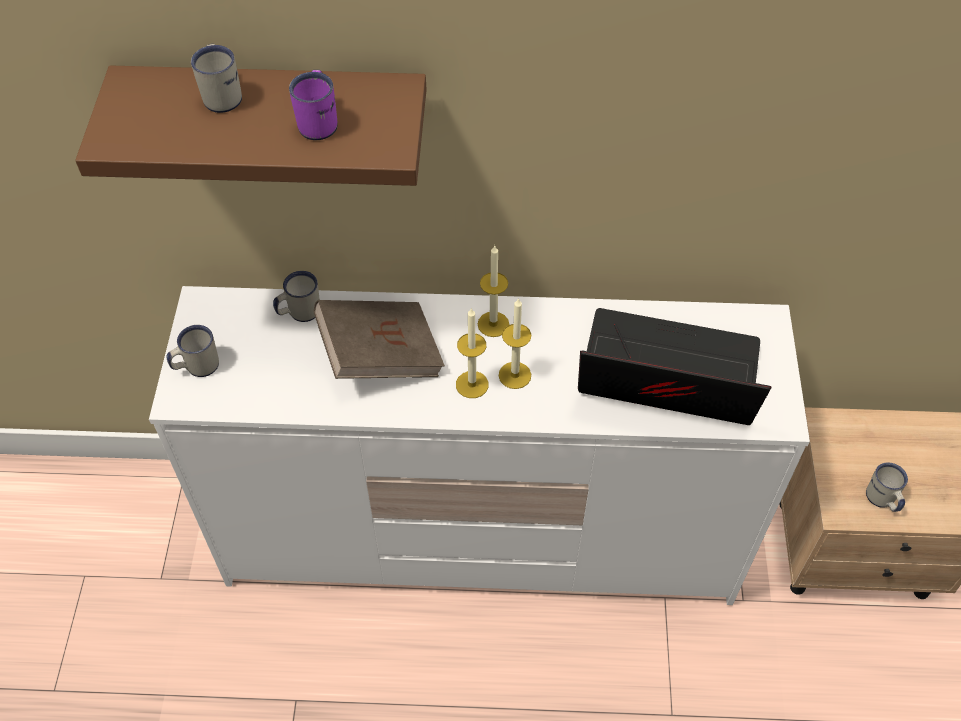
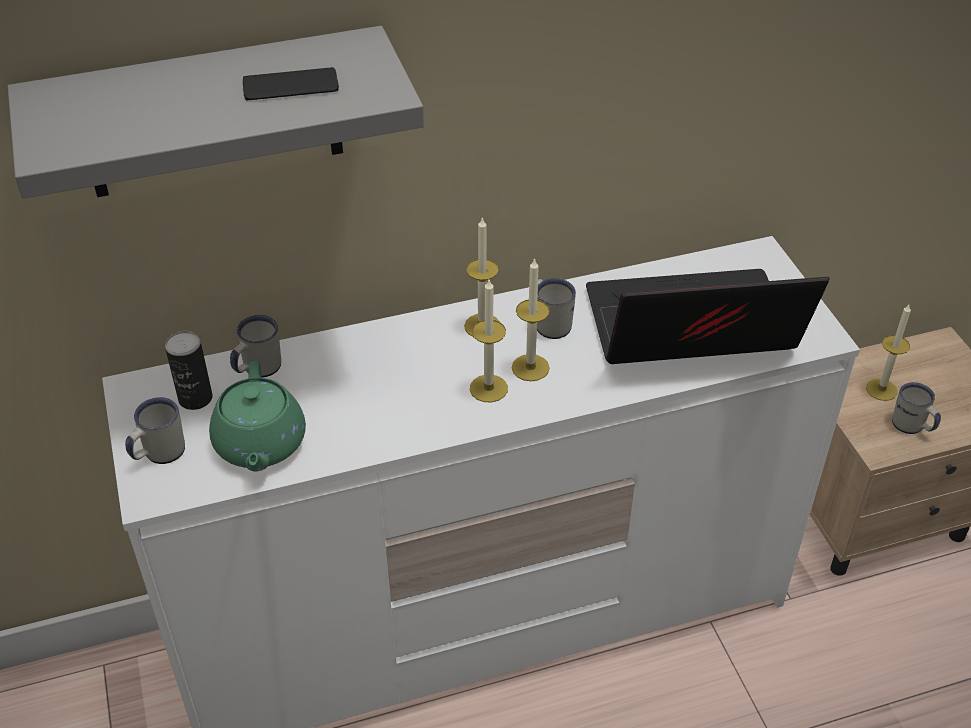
camera: 20 degrees left, 10 degrees down
brown shelf [75,65,427,186] -> grey shelf [8,26,424,199]
white mug [191,44,242,113] -> white mug moved to [537,278,576,339]
purple mug [289,70,338,140] -> phone [243,67,339,100]
brown book [313,300,445,379] -> none
none -> can [165,331,213,410]
none -> green teapot [209,361,306,471]
none -> candle [866,305,911,401]

